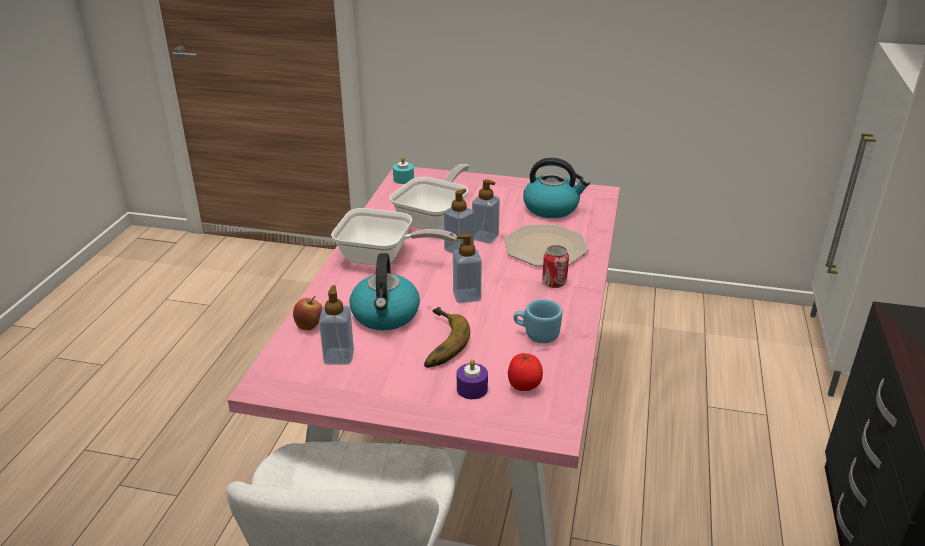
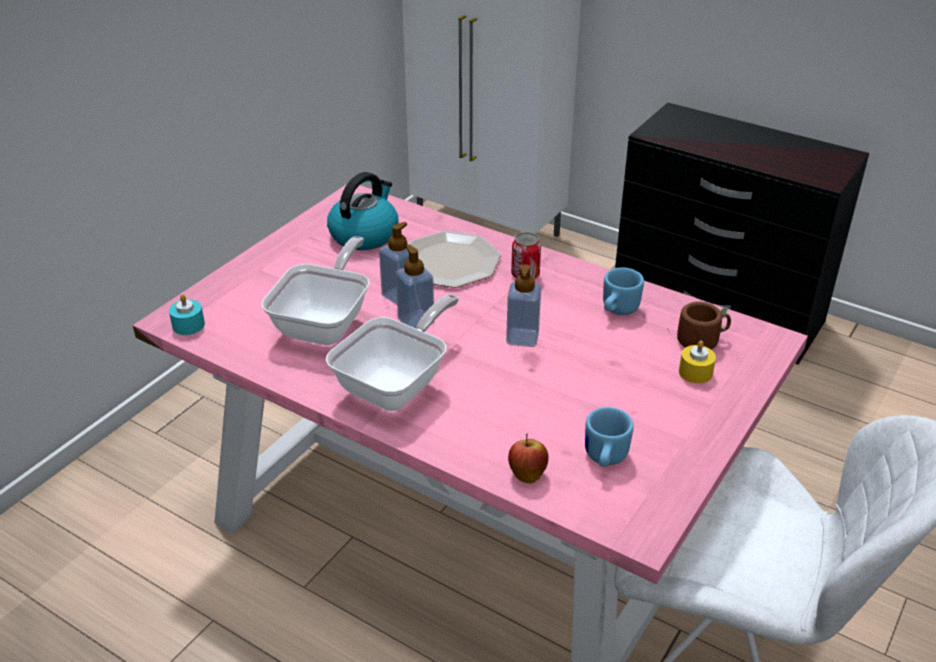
camera: 70 degrees left, 5 degrees up
soap dispenser [319,285,354,365] -> blue mug [585,407,634,467]
kettle [349,253,420,330] -> none
frying pan [390,164,469,230] -> frying pan turned 60 degrees clockwise [261,236,370,345]
banana [424,307,470,368] -> none
purple candle [457,359,488,399] -> yellow candle [679,340,716,384]
tomato [508,353,543,391] -> brown mug [667,301,731,349]

